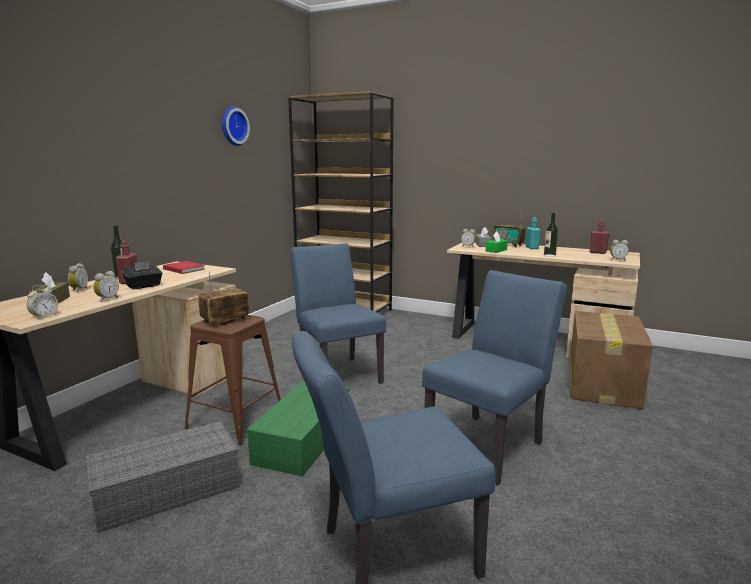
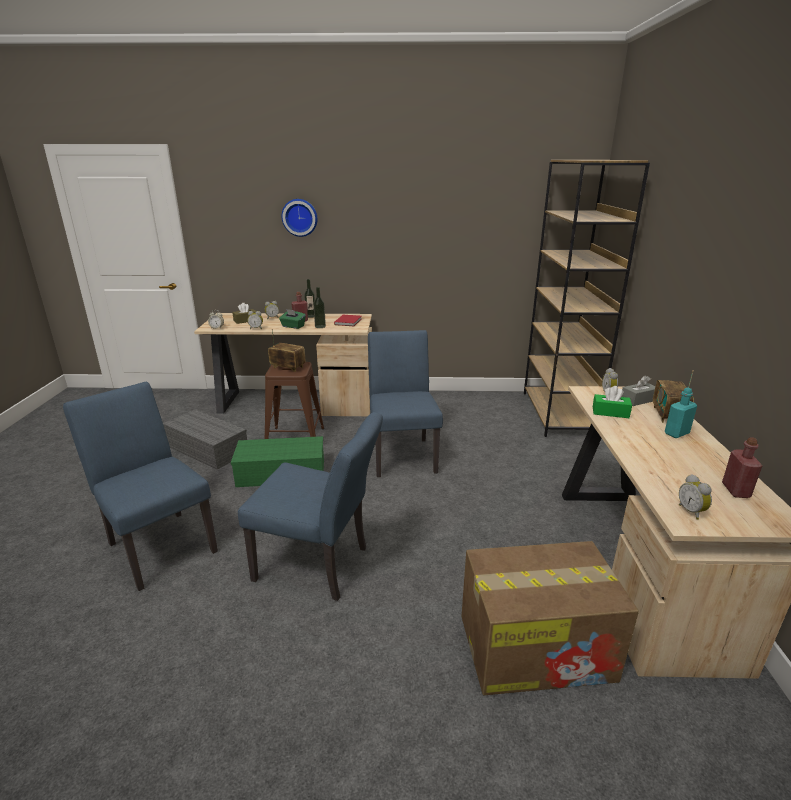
camera: 65 degrees right, 10 degrees up
black tissue box [122,261,162,289] -> green tissue box [279,309,306,329]
wall clock [222,106,250,146] -> wall clock moved to [282,199,317,237]
blue chair [290,243,386,384] -> blue chair turned 45 degrees counterclockwise [368,330,443,477]
bottle [544,213,558,257] -> bottle moved to [313,287,326,328]

